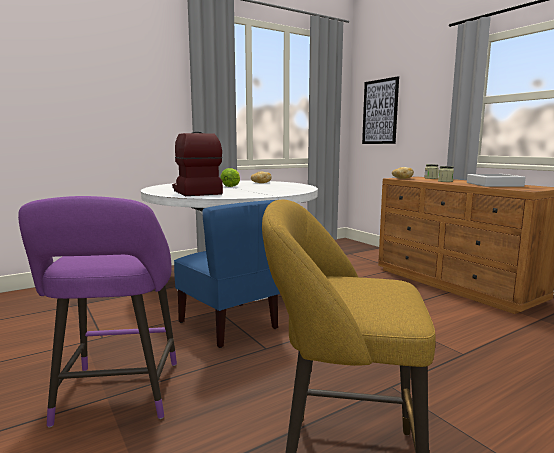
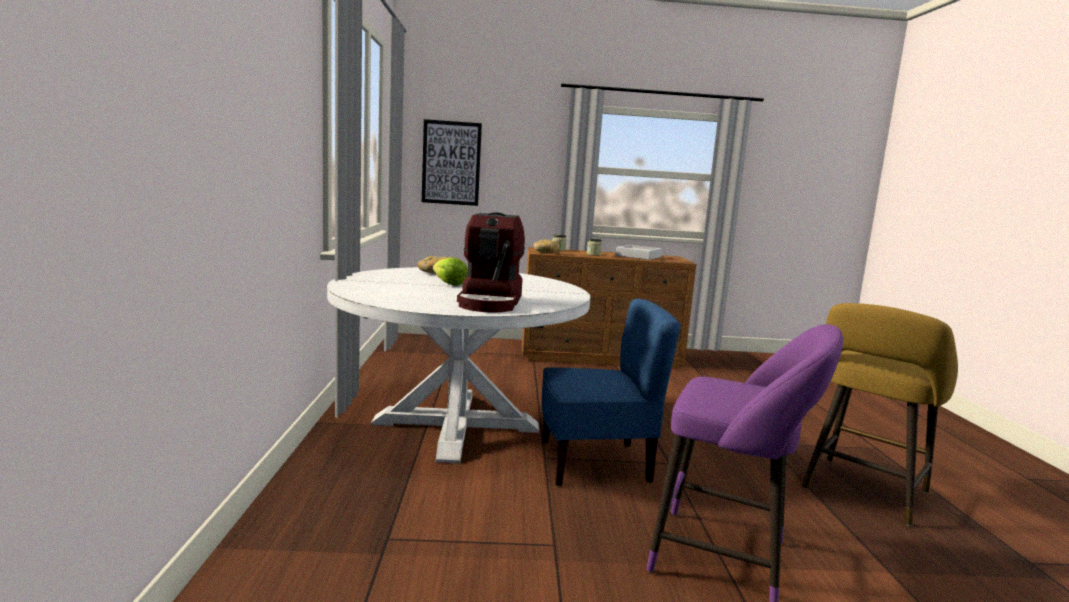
camera: 60 degrees left, 0 degrees up
coffee machine [172,132,223,196] -> coffee machine turned 90 degrees counterclockwise [457,212,525,312]

